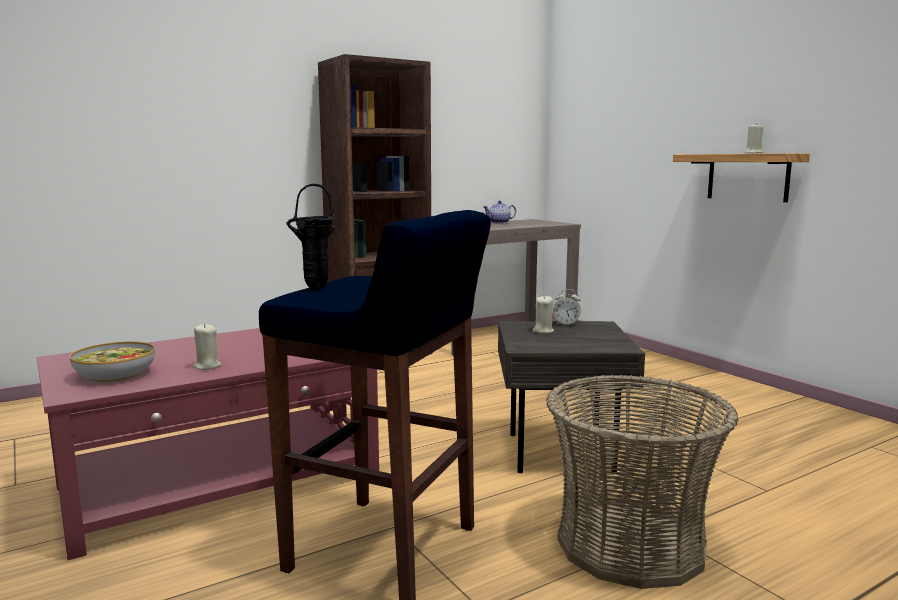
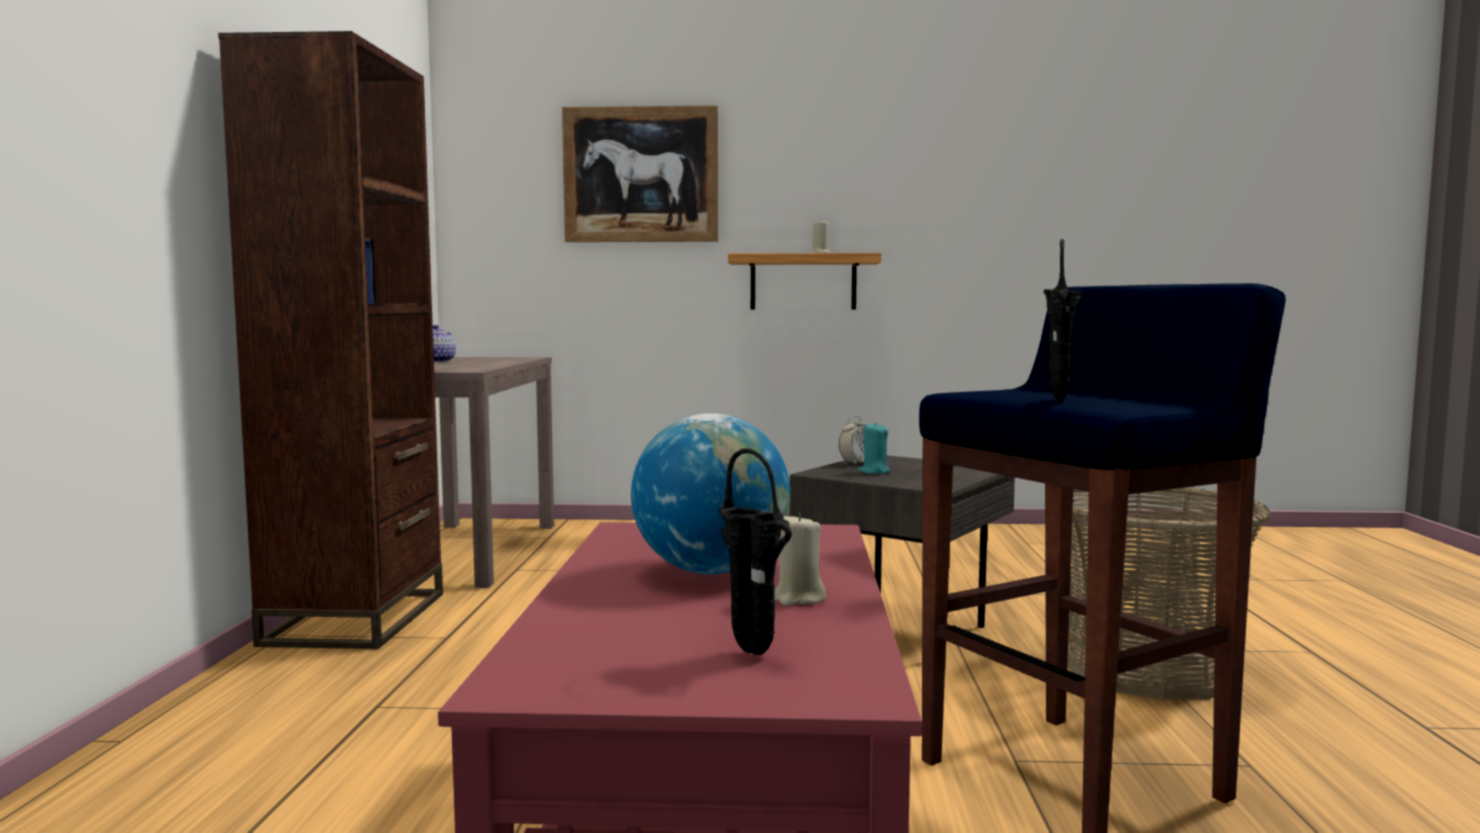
camera: 55 degrees left, 5 degrees down
bowl [70,342,155,383] -> black vase [719,448,792,655]
beige candle [533,295,554,334] -> turquoise candle [858,422,890,474]
none -> picture [562,106,718,242]
none -> globe [631,413,790,574]

